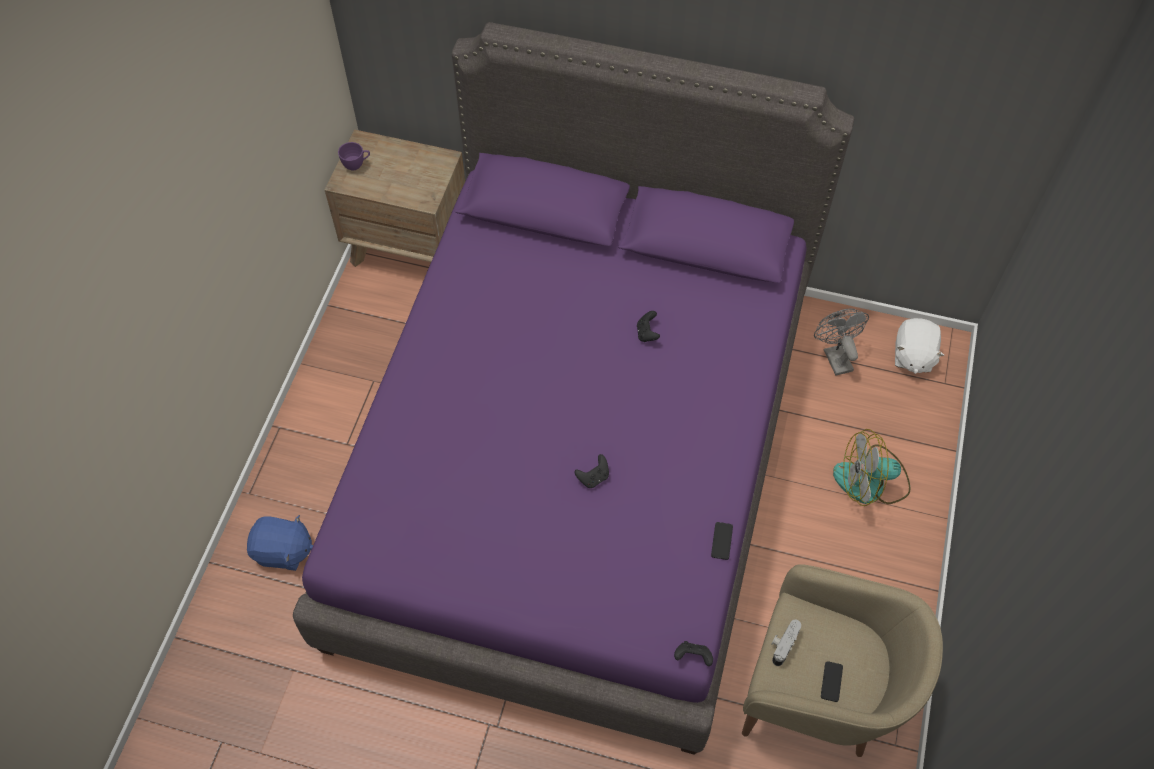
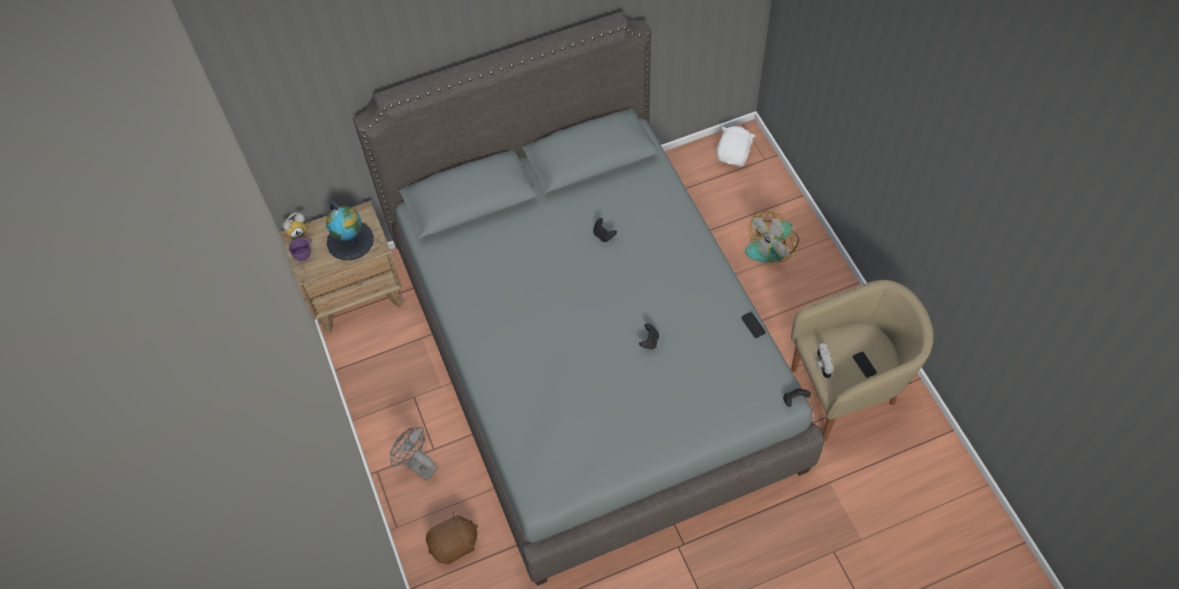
camera: 35 degrees left, 0 degrees up
blue plush toy [247,515,313,571] -> brown plush toy [426,511,478,564]
purple bed [293,22,854,755] -> grey bed [353,12,824,586]
grey fan [814,308,869,376] -> grey fan moved to [390,427,437,481]
white plush toy [895,318,945,374] -> white plush toy turned 135 degrees counterclockwise [717,126,756,166]
none -> alarm clock [283,213,307,241]
none -> globe [326,202,374,260]

